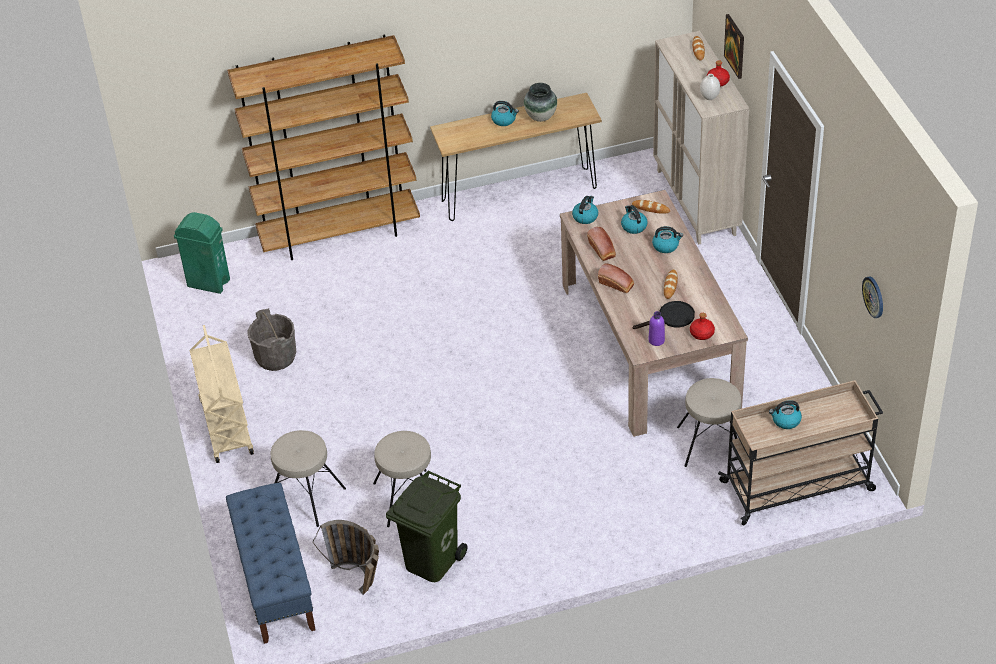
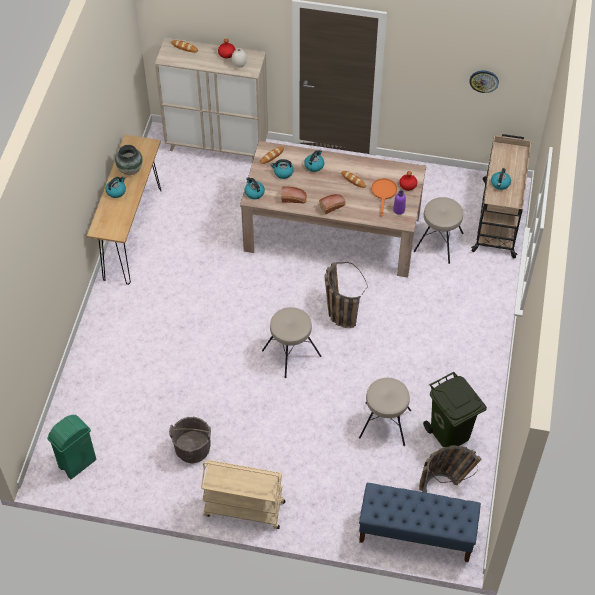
camera: 65 degrees left, 10 degrees up
brown bookcase [227,35,420,260] -> none
beige stool [271,430,346,527] -> beige stool moved to [262,307,321,378]
black frying pan [633,301,695,329] -> orange frying pan [371,178,397,217]
picture [724,14,744,79] -> none
none -> basket [324,262,368,328]

